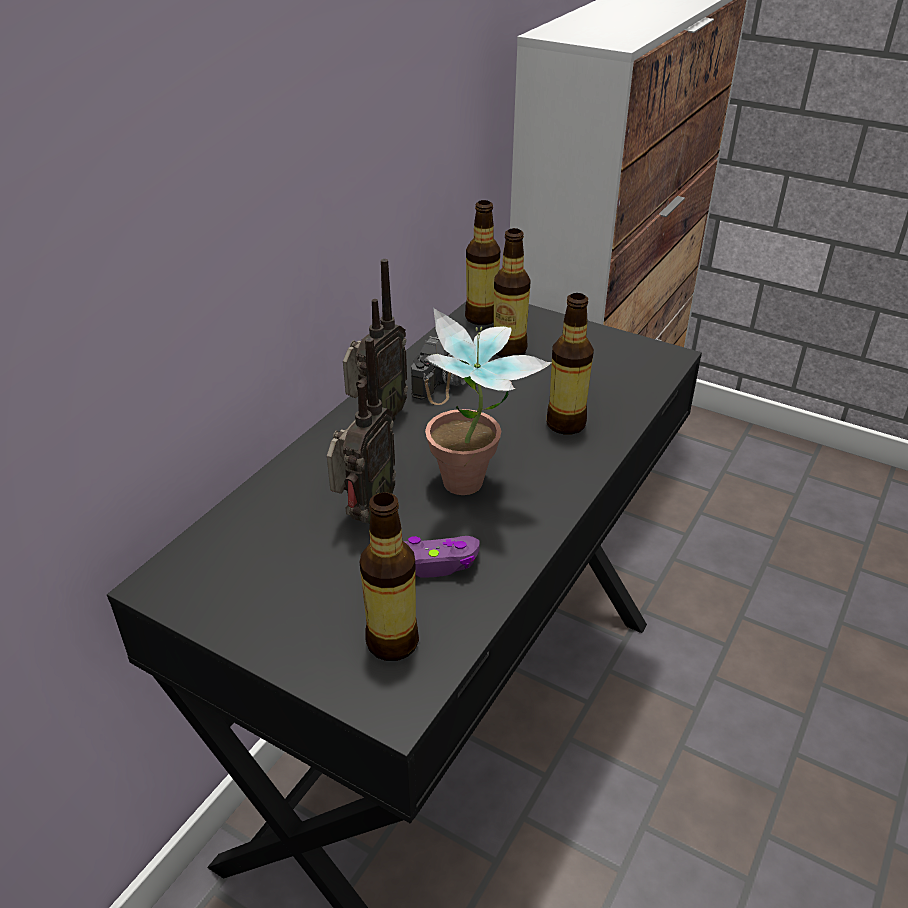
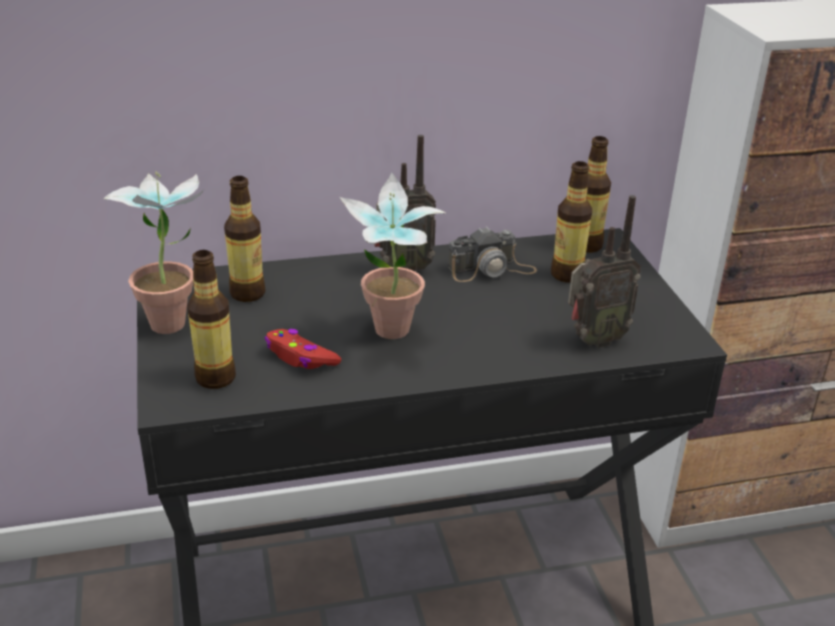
camera: 45 degrees right, 5 degrees down
radio [327,337,396,524] -> radio moved to [568,195,641,348]
purple game controller [404,536,480,578] -> red game controller [265,329,342,369]
bottle [546,293,594,435] -> bottle moved to [224,176,265,302]
none -> potted plant [104,171,204,334]

